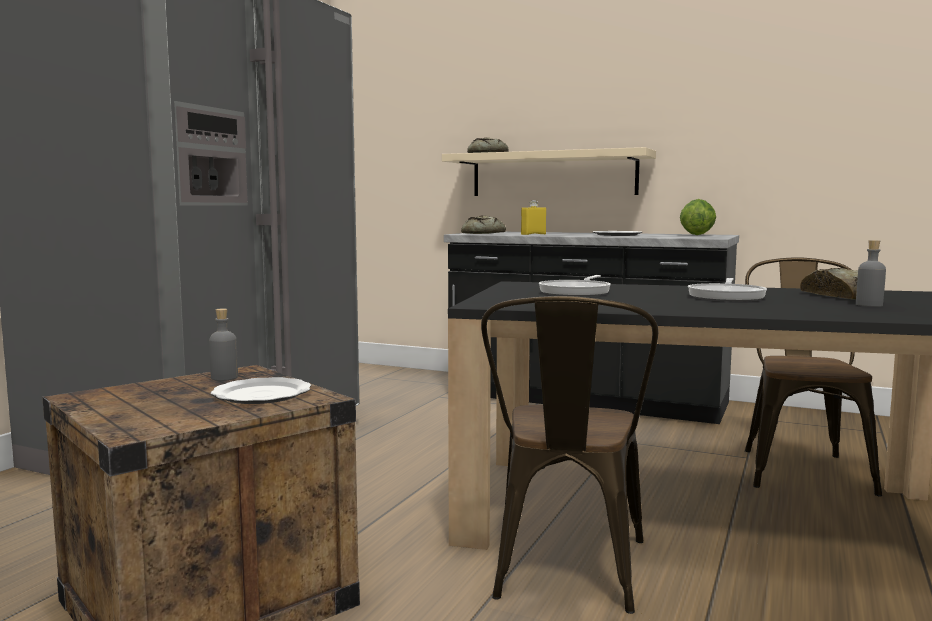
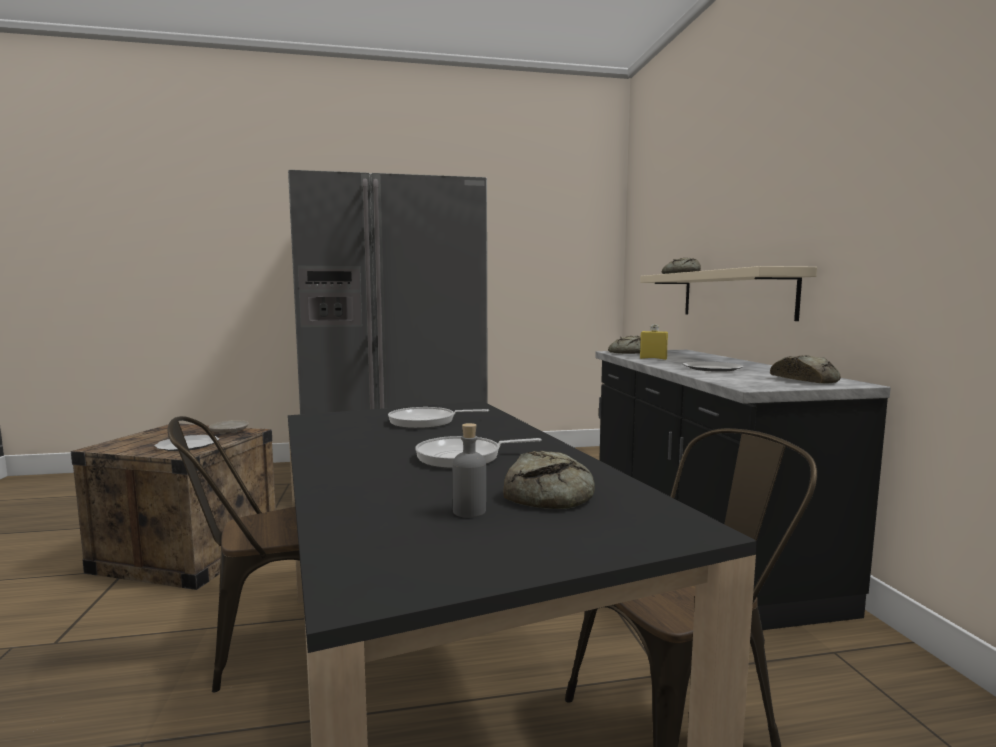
camera: 55 degrees right, 0 degrees up
grey bottle [209,308,238,381] -> beige plate [209,420,249,434]
lettuce [680,199,716,235] -> bread [770,355,841,384]

